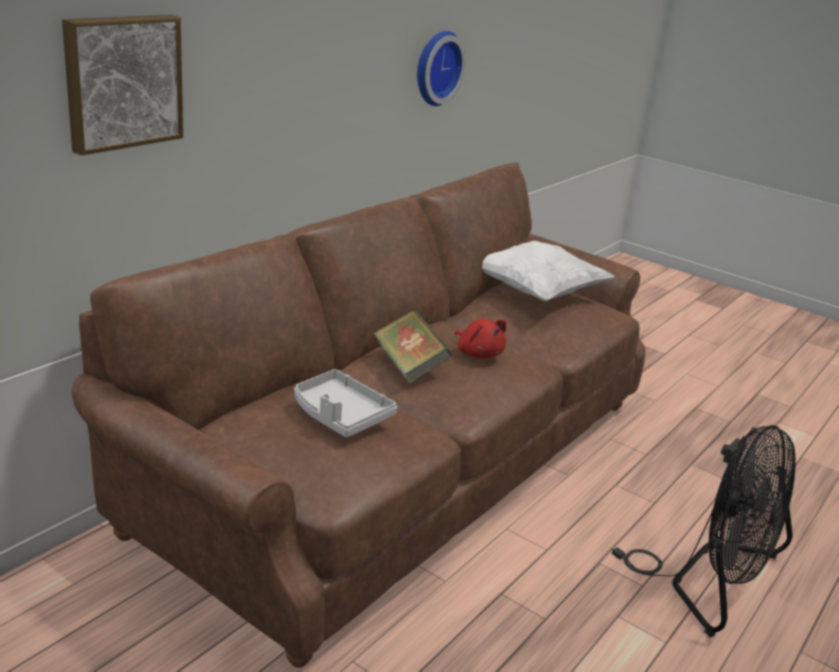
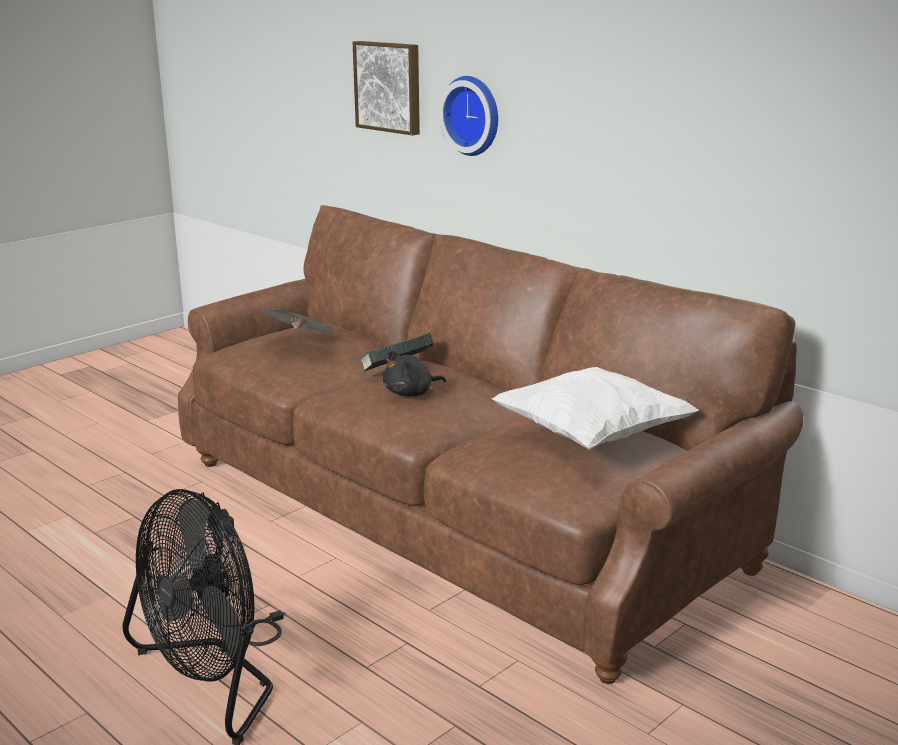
camera: 100 degrees right, 5 degrees down
grey tray [294,369,398,438] -> newspaper [257,309,336,333]
wall clock [417,31,466,106] -> wall clock moved to [439,76,498,156]
red plush toy [455,319,506,359] -> black plush toy [383,350,446,397]

